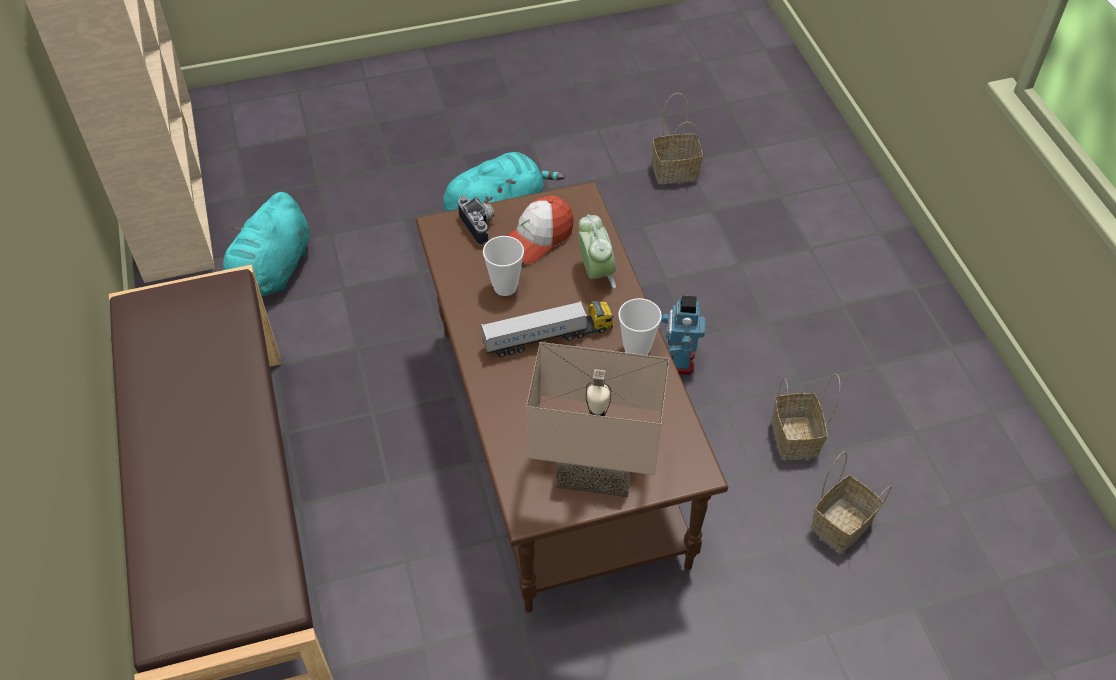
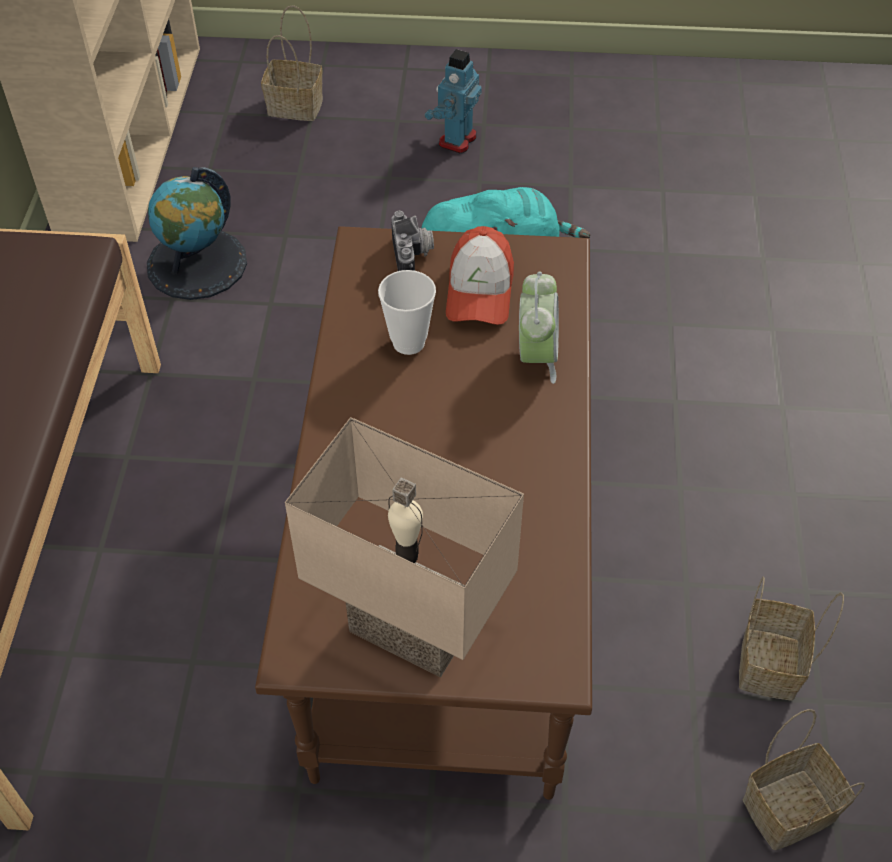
camera: 20 degrees right, 0 degrees up
turquoise plush toy [223,192,309,296] -> globe [147,167,247,300]
toy truck [481,301,613,357] -> none
cap [507,196,574,264] -> cap turned 60 degrees counterclockwise [446,226,514,325]
cup [618,298,662,355] -> none
basket [652,93,703,184] -> basket moved to [261,5,323,121]
toy robot [662,295,706,375] -> toy robot moved to [424,49,482,154]

